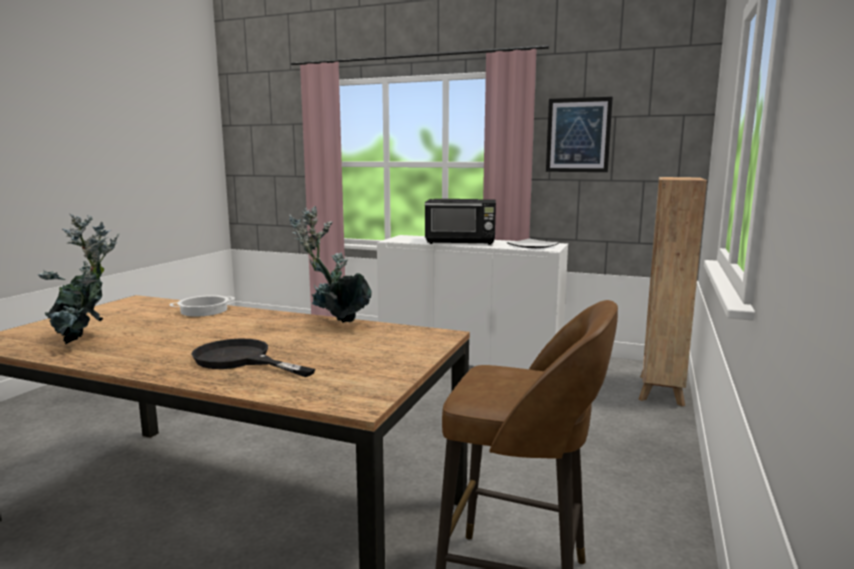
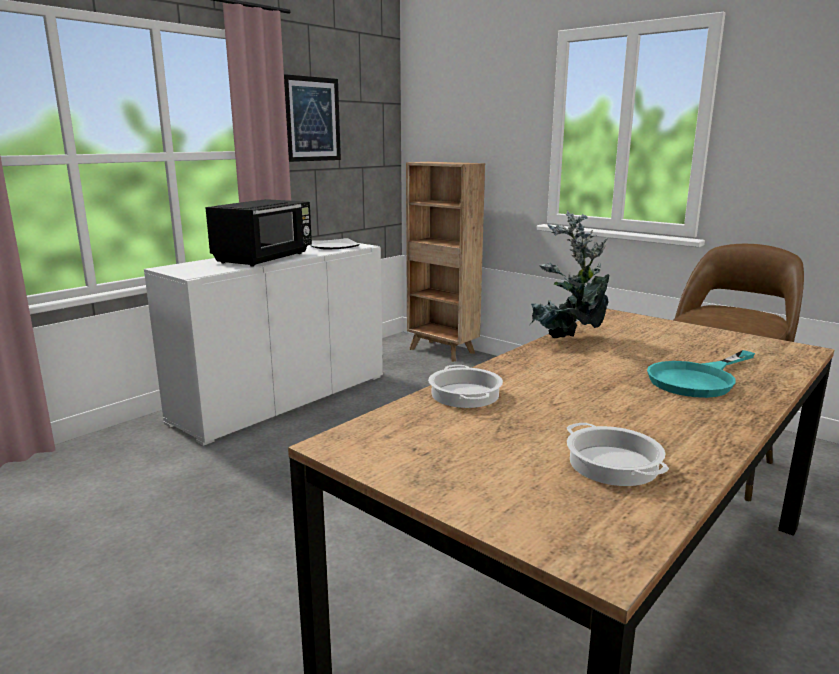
camera: 70 degrees left, 5 degrees up
potted plant [38,214,119,345] -> cooking pot [567,423,669,486]
black frying pan [191,338,315,377] -> turquoise frying pan [647,350,755,398]

